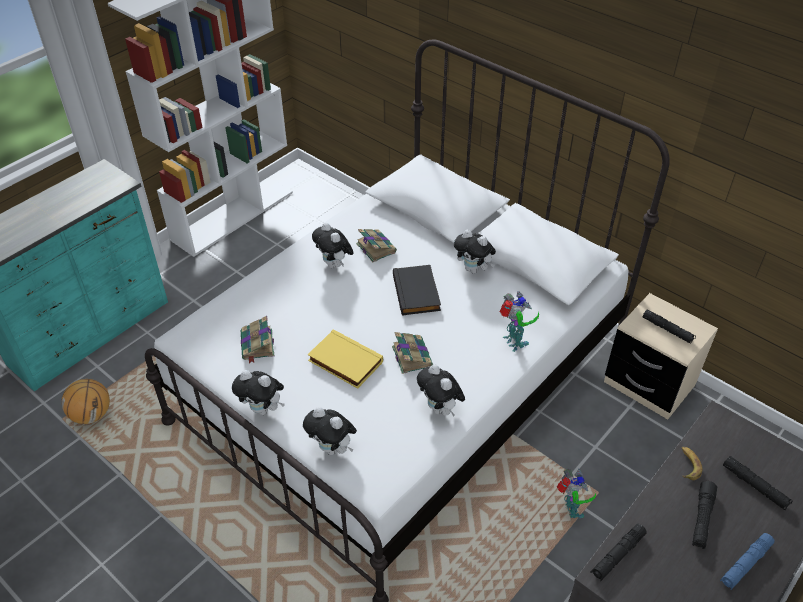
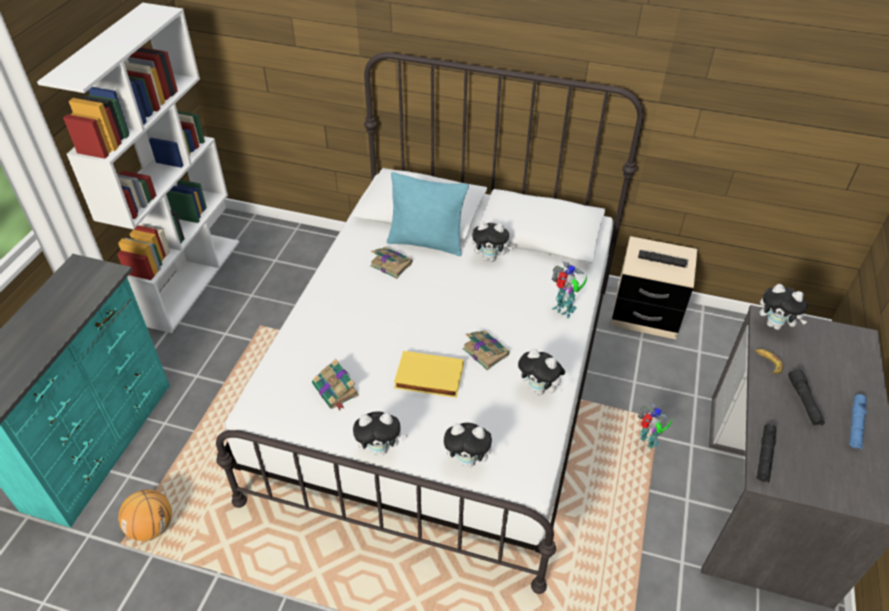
camera: 25 degrees left, 0 degrees up
plush toy [312,223,354,268] -> plush toy moved to [759,284,808,330]
black book [393,265,441,315] -> none
black flashlight [723,456,793,510] -> none
none -> turquoise pillow [387,172,469,256]

